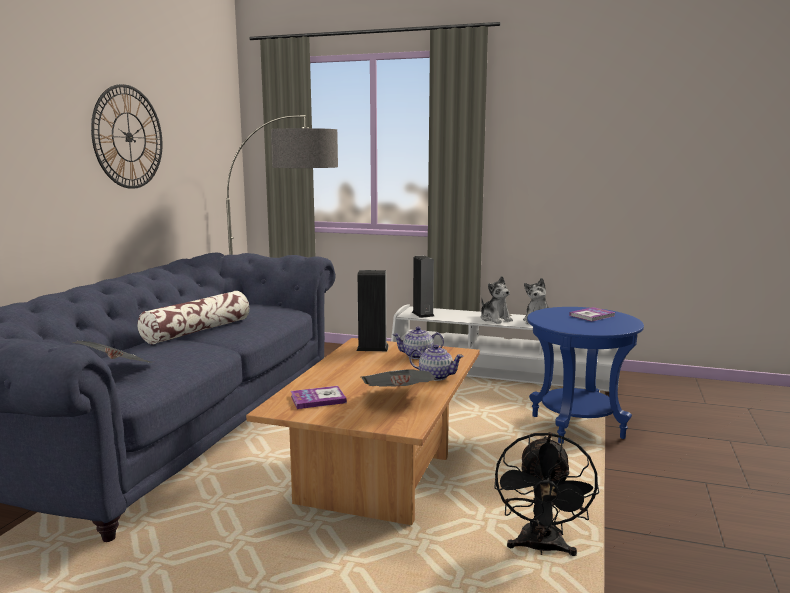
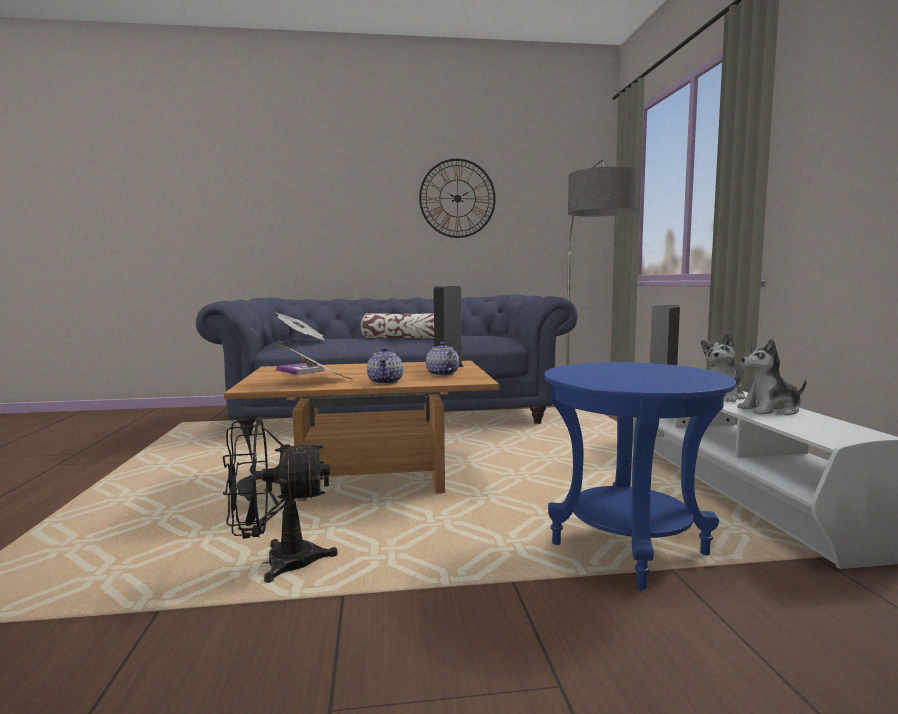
camera: 65 degrees right, 5 degrees down
book [569,307,615,322] -> none

